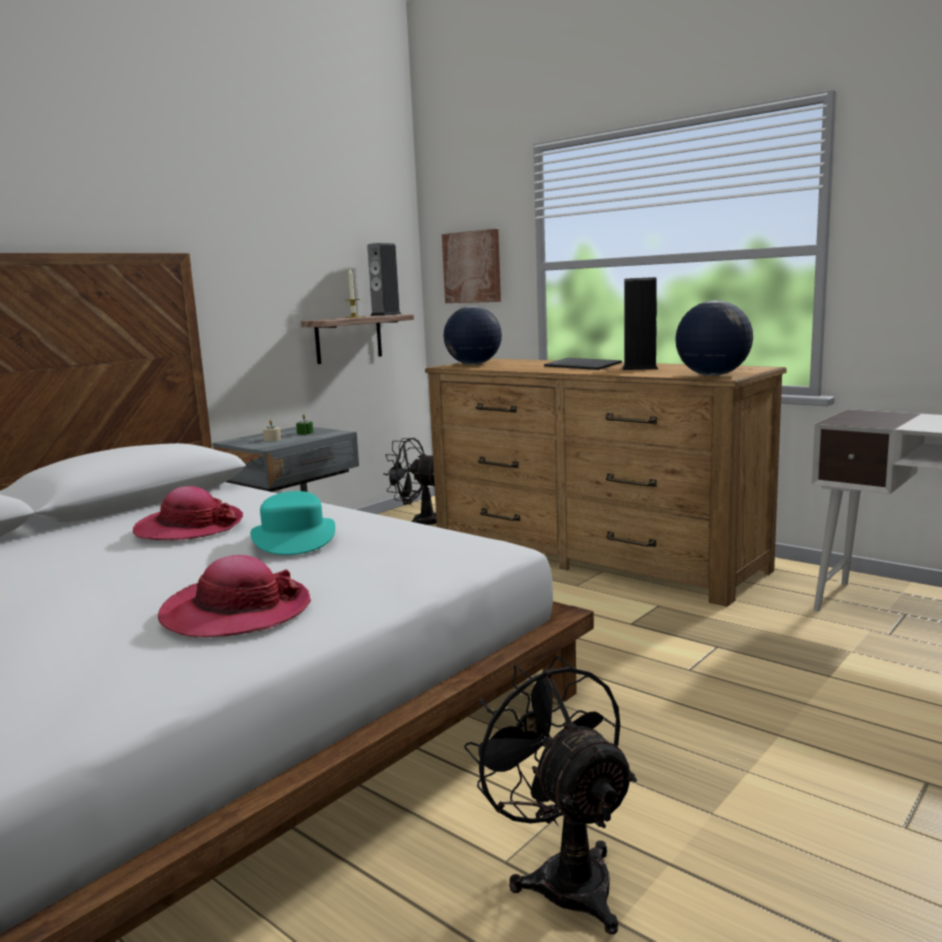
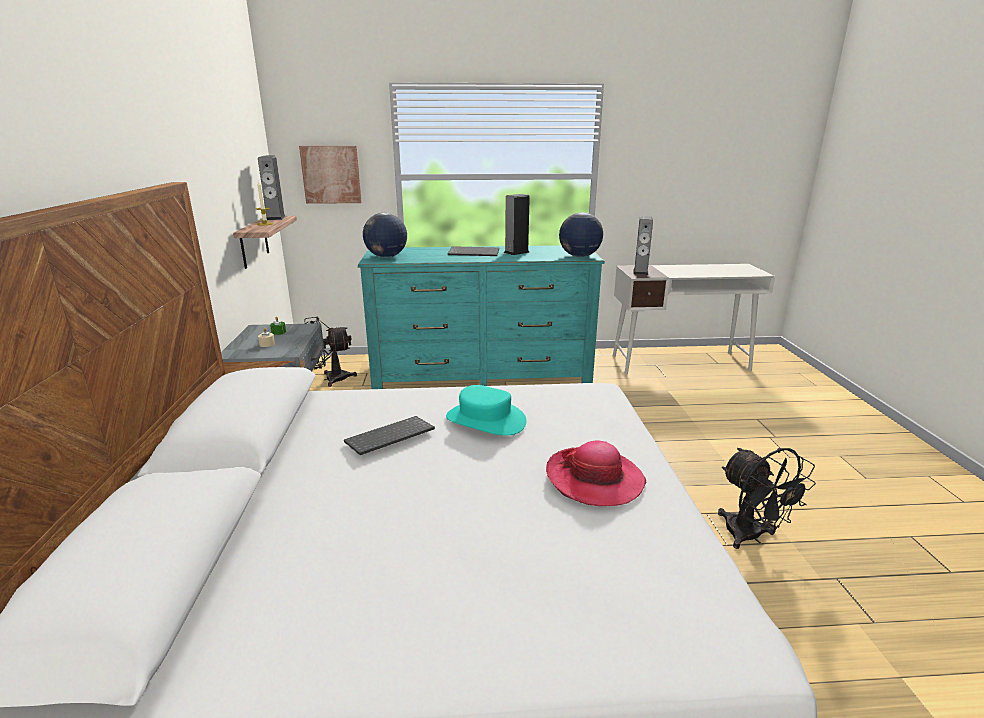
camera: 45 degrees left, 10 degrees up
hat [133,486,243,540] -> keyboard [344,416,435,455]
brown dresser [425,358,787,607] -> turquoise dresser [358,245,604,389]
black fan [464,656,637,934] -> black fan turned 135 degrees counterclockwise [718,448,816,549]
none -> speaker [633,216,653,275]

